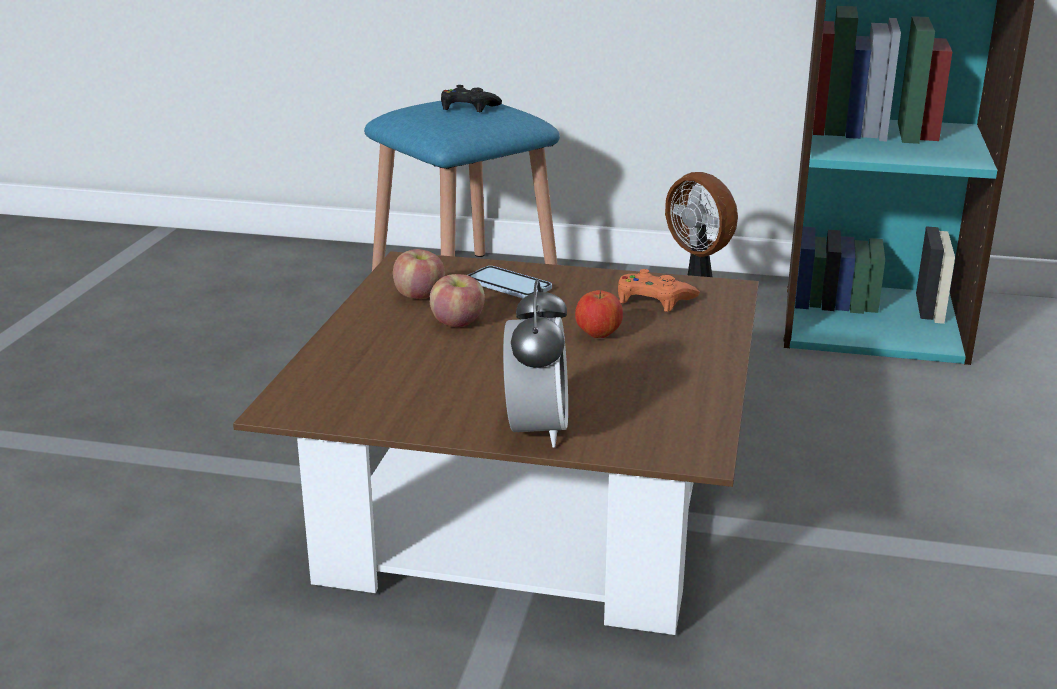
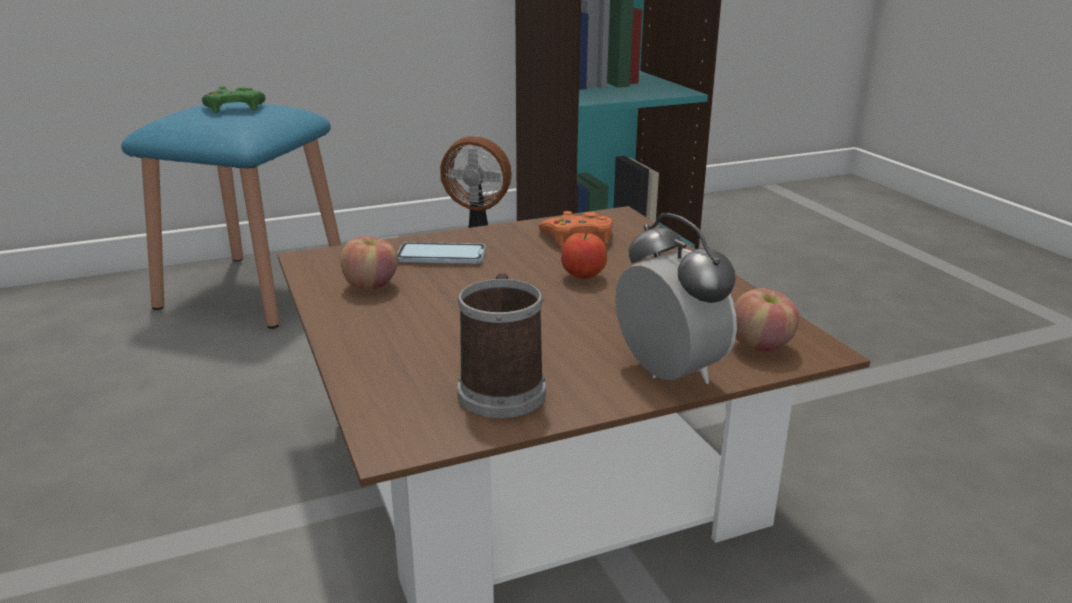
camera: 35 degrees left, 0 degrees up
apple [429,274,485,327] -> apple moved to [734,288,799,352]
black game controller [441,85,502,112] -> green game controller [202,86,265,113]
none -> mug [457,274,546,418]

